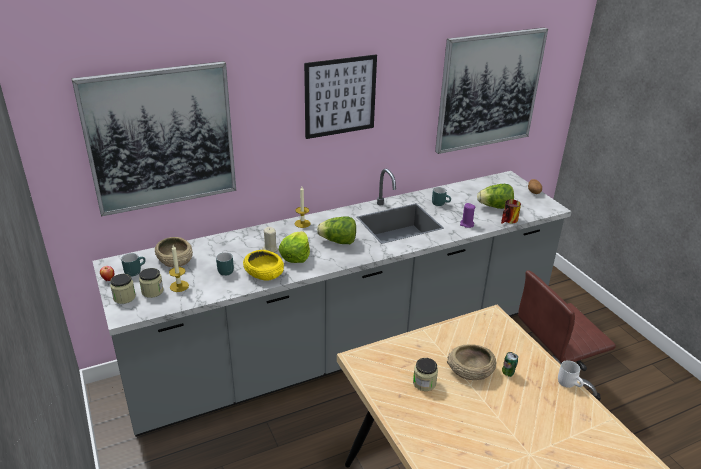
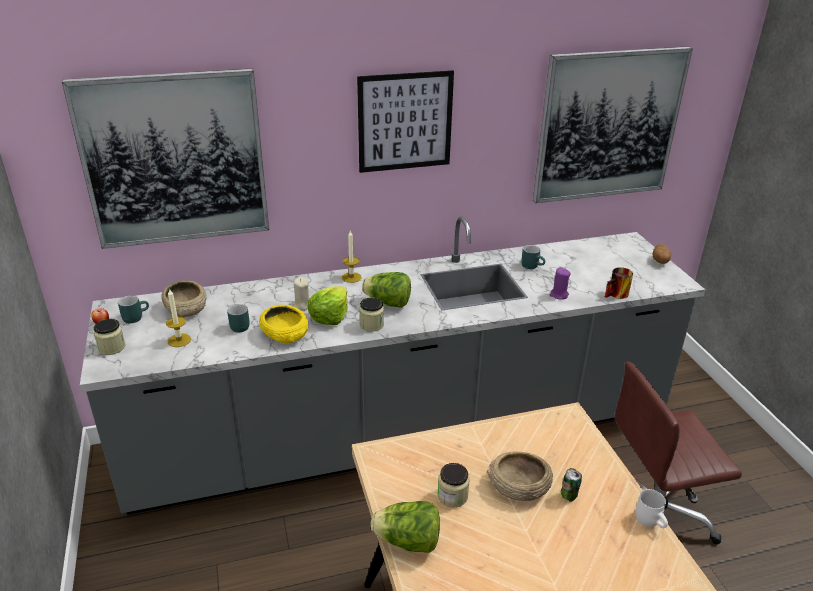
camera: 10 degrees right, 0 degrees up
jar [139,268,163,298] -> jar moved to [359,298,384,332]
lettuce [477,184,514,209] -> lettuce moved to [371,501,440,553]

